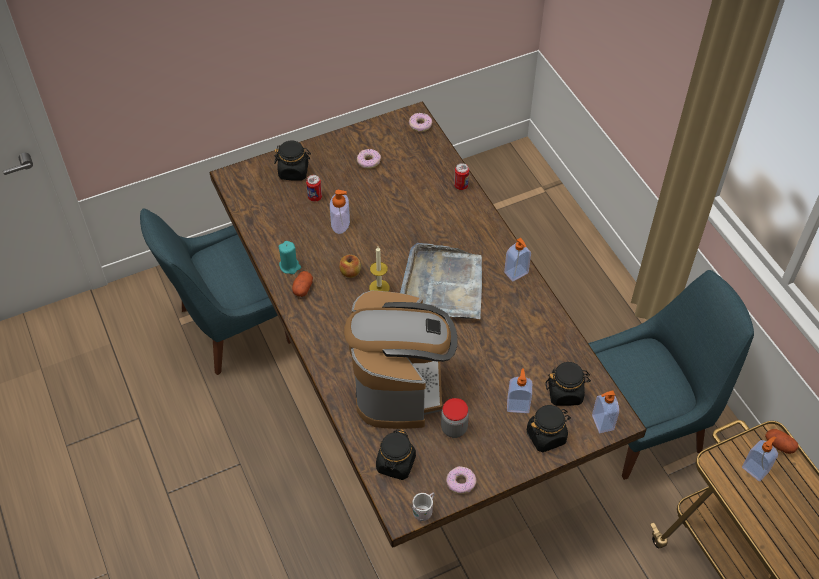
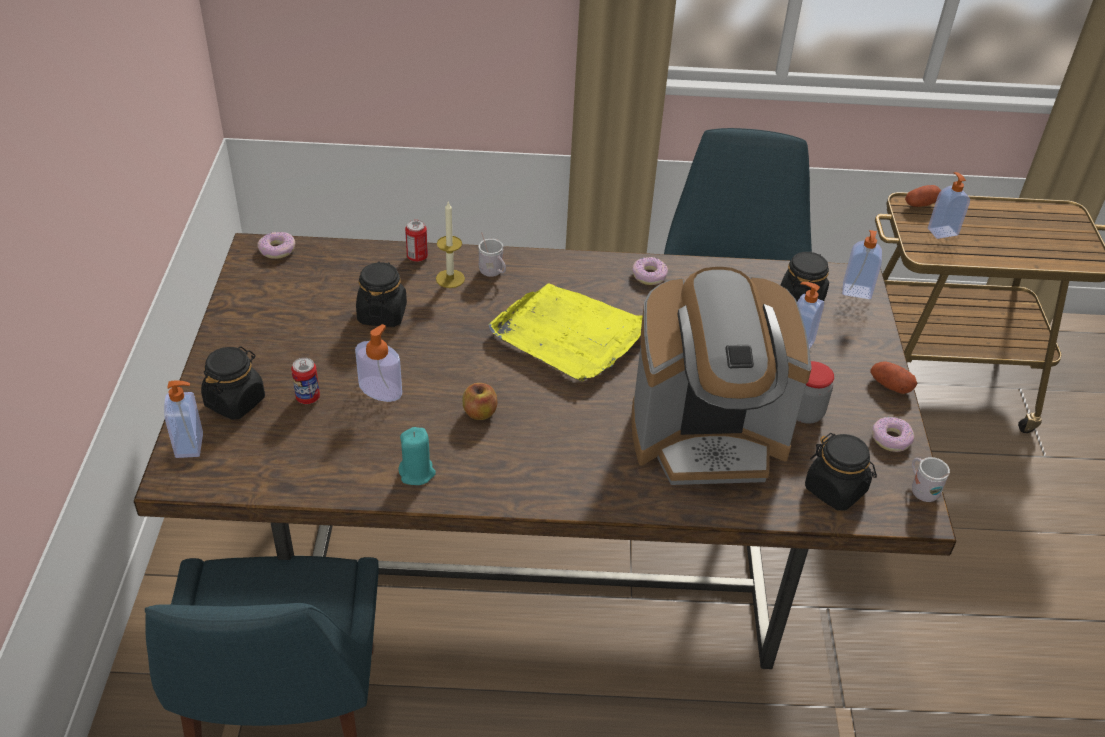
camera: 65 degrees left, 10 degrees down
potato [292,271,313,297] -> potato moved to [870,361,917,394]
coffee machine [344,291,458,429] -> coffee machine turned 150 degrees clockwise [631,267,812,485]
donut [357,149,381,169] -> donut moved to [632,257,668,285]
candle [369,247,390,292] -> candle moved to [436,202,465,288]
grey tray [400,243,482,319] -> yellow tray [489,283,642,381]
soap dispenser [504,238,531,282] -> soap dispenser moved to [164,380,203,458]
black jar [527,405,571,452] -> black jar moved to [356,261,407,327]
none -> white mug [479,232,506,277]

